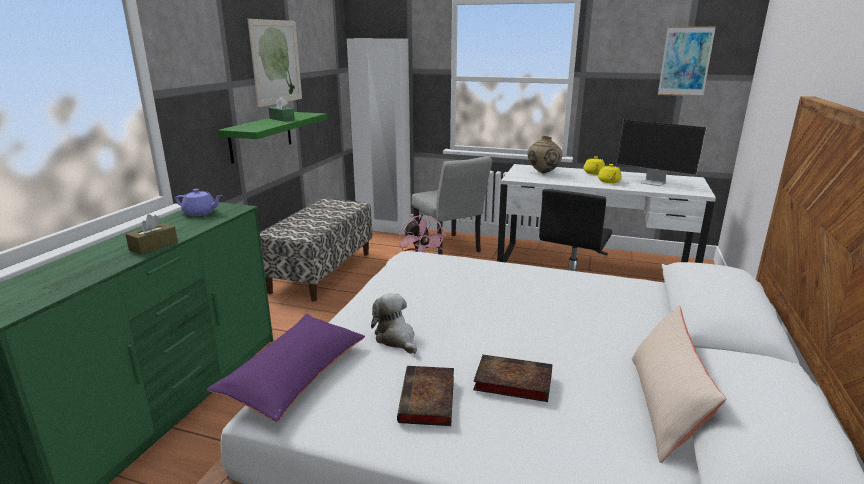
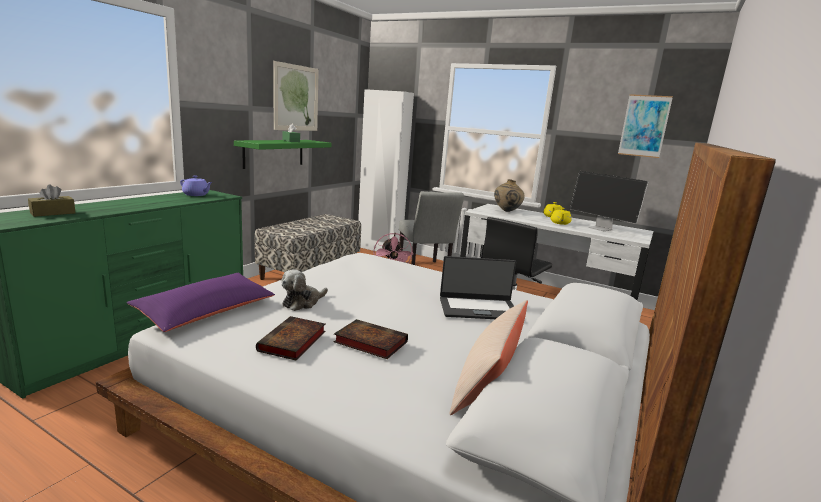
camera: 10 degrees right, 5 degrees down
brown tissue box [125,214,178,255] -> brown tissue box moved to [28,184,76,217]
plush toy [371,293,417,354] -> plush toy turned 120 degrees counterclockwise [281,269,328,311]
none -> laptop [440,256,516,319]

